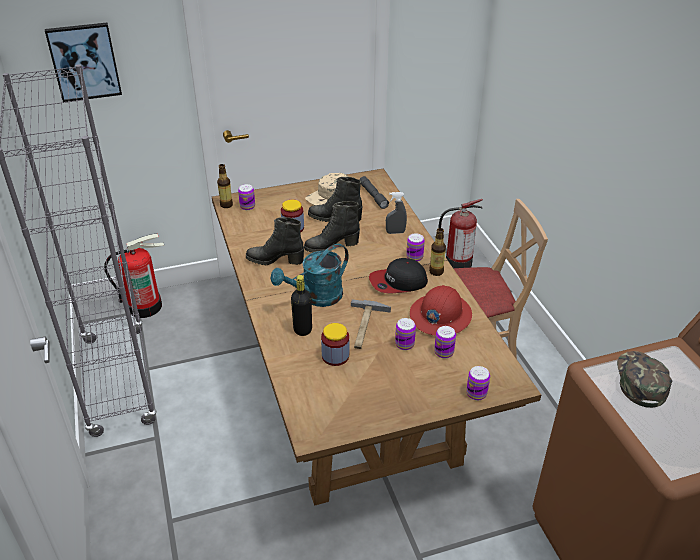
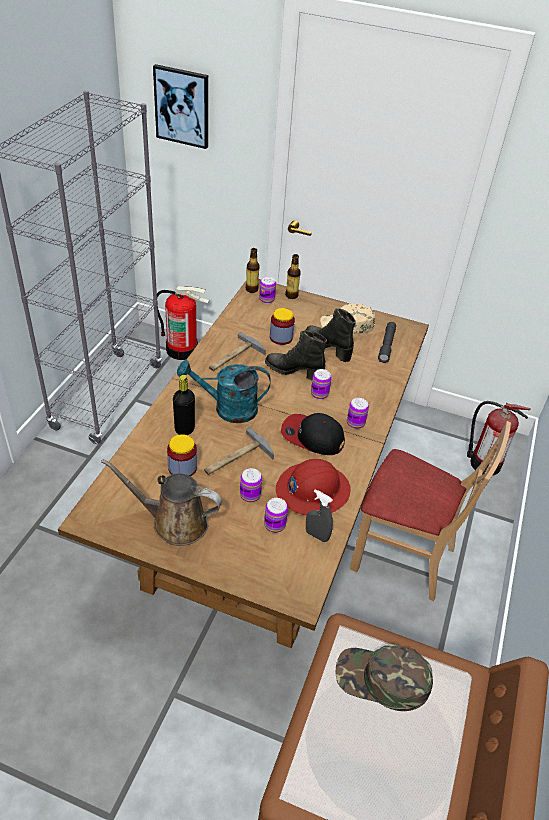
camera: 35 degrees right, 5 degrees up
black boot [246,217,304,265] -> hammer [209,332,266,371]
grey spray bottle [386,192,407,234] -> grey spray bottle moved to [306,489,333,542]
bottle [429,228,446,276] -> bottle moved to [285,254,301,299]
can [466,366,490,400] -> can moved to [311,369,332,399]
green cap [617,351,673,408] -> green cap turned 120 degrees counterclockwise [336,644,433,711]
none -> brown watering can [101,459,222,546]

